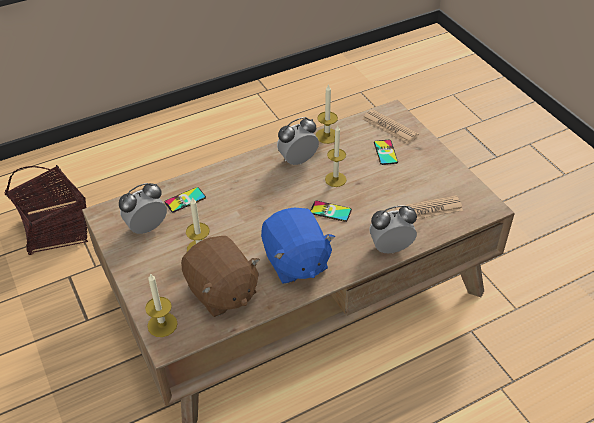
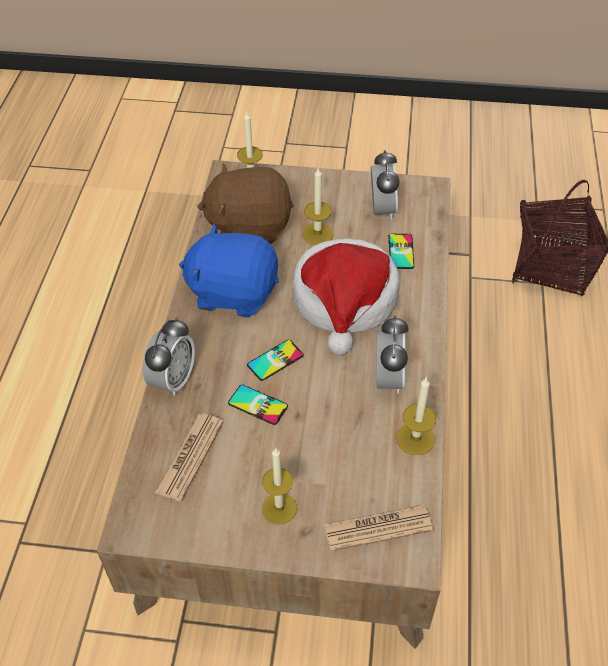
camera: 125 degrees right, 5 degrees up
candle [325,126,347,187] -> candle moved to [262,448,297,524]
phone [374,140,398,165] -> phone moved to [228,384,288,425]
none -> hat [292,239,400,355]

